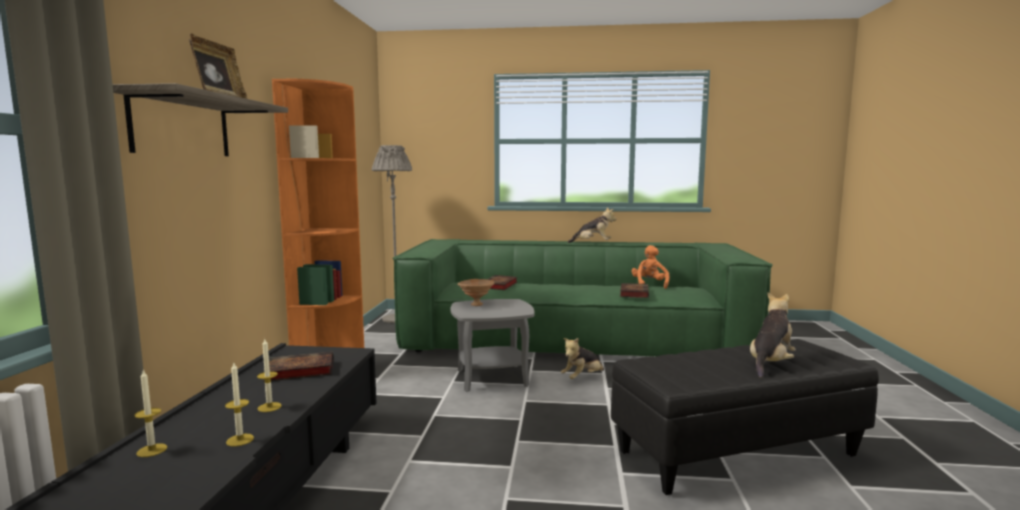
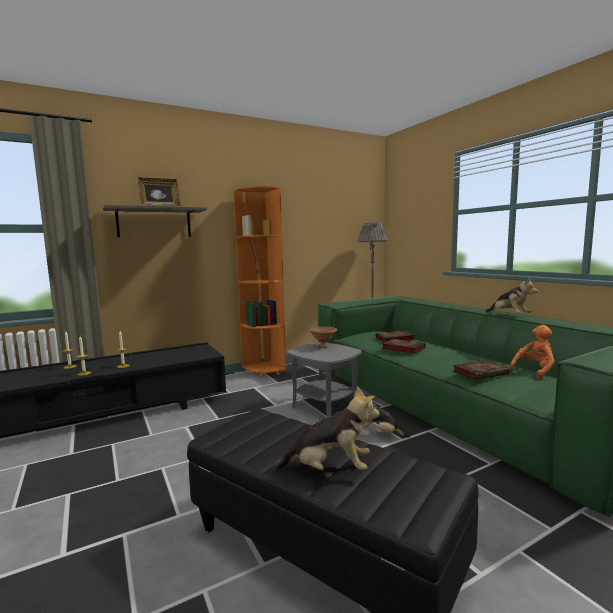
camera: 55 degrees right, 0 degrees up
book [262,352,333,382] -> book moved to [382,339,426,354]

